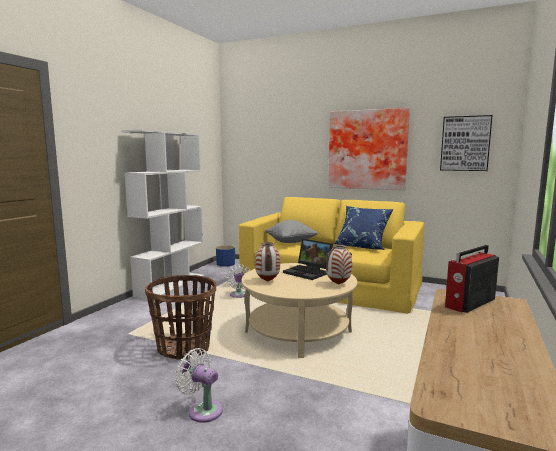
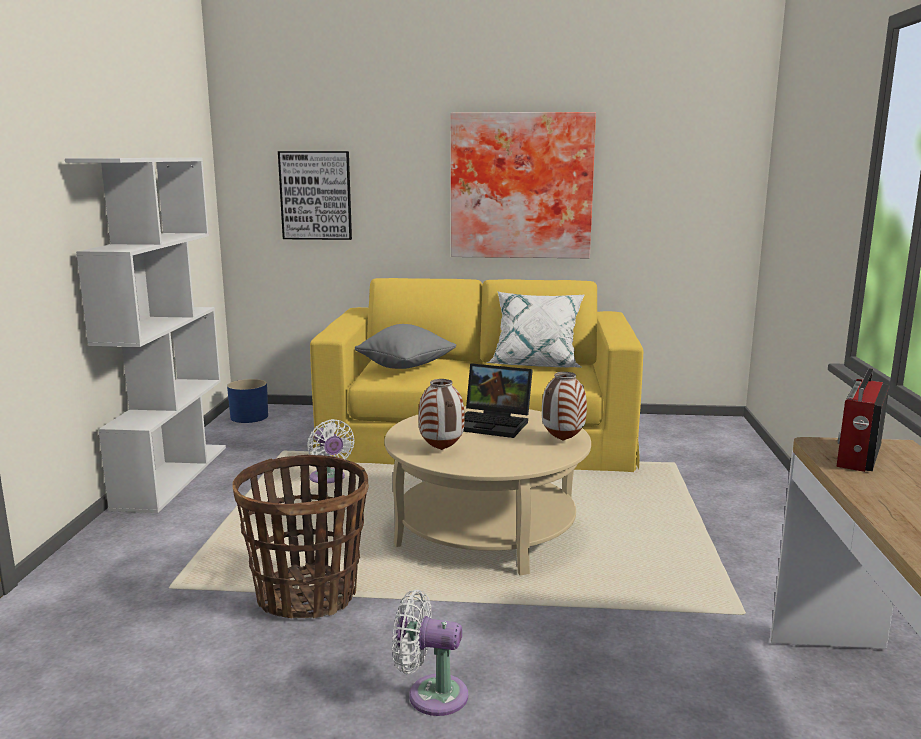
camera: 20 degrees left, 5 degrees up
blue pillow [333,206,394,250] -> white pillow [487,291,585,368]
picture [440,115,492,171] -> picture moved to [278,151,352,240]

